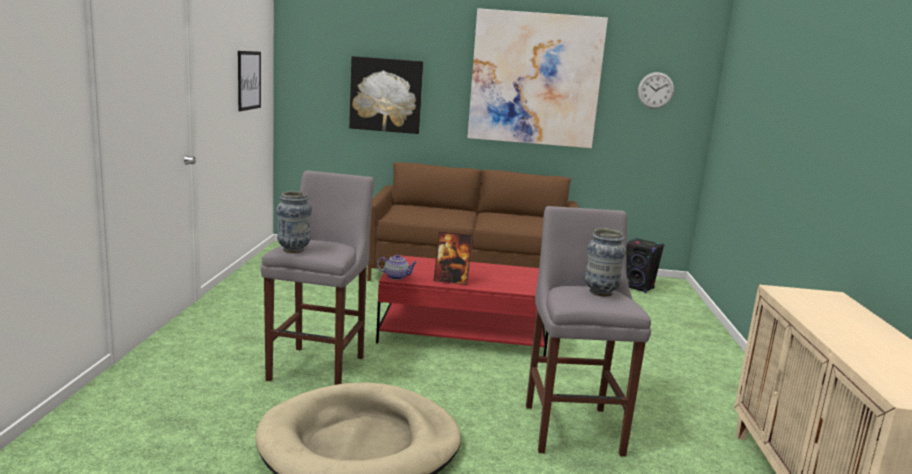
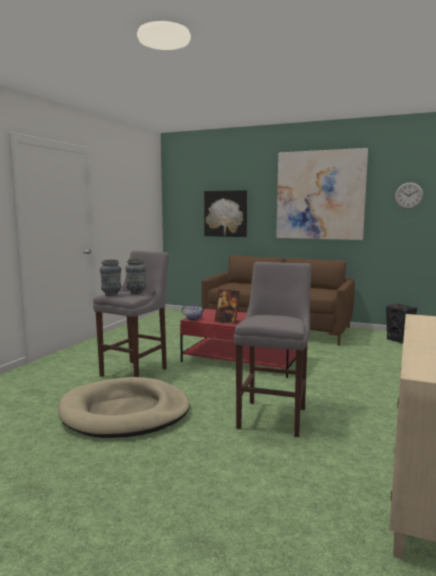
camera: 20 degrees right, 5 degrees down
picture [238,51,261,111] -> none
vase [584,228,626,296] -> vase moved to [125,258,146,294]

